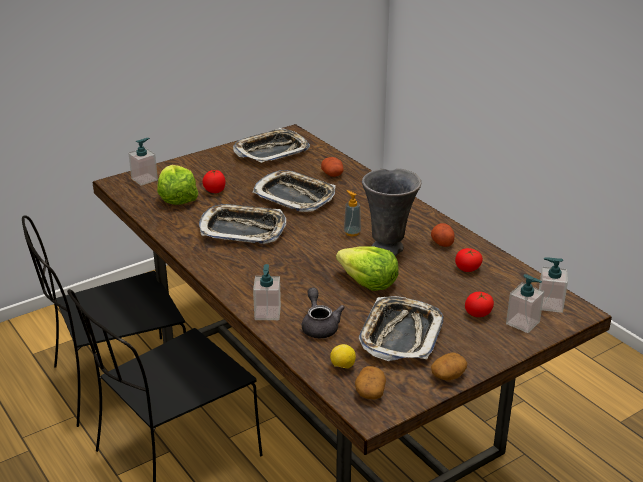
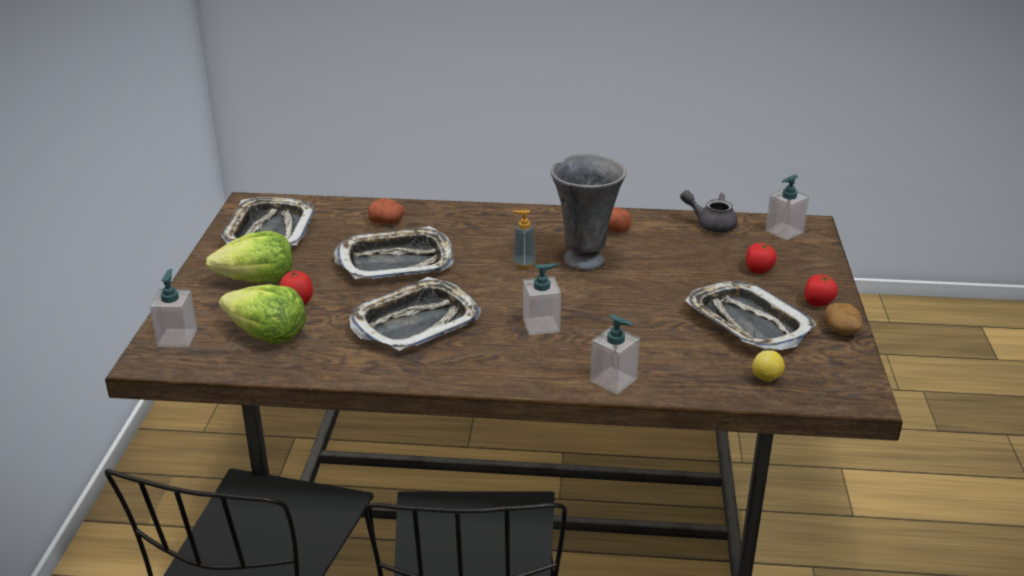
camera: 50 degrees left, 0 degrees up
grey teapot [302,287,345,338] -> grey teapot moved to [680,190,738,232]
lettuce [336,246,399,291] -> lettuce moved to [206,231,293,283]
potato [355,366,386,399] -> none
tomato [455,248,483,272] -> tomato moved to [805,274,838,306]
soap dispenser [506,274,544,333] -> soap dispenser moved to [523,263,561,335]

